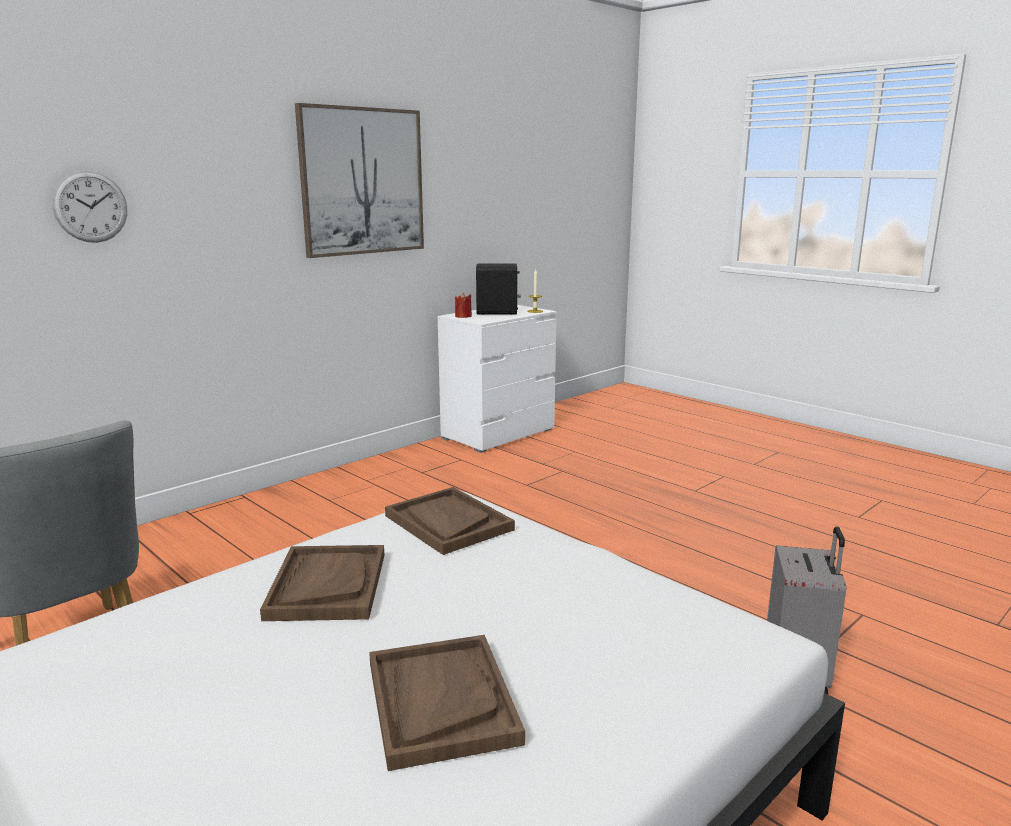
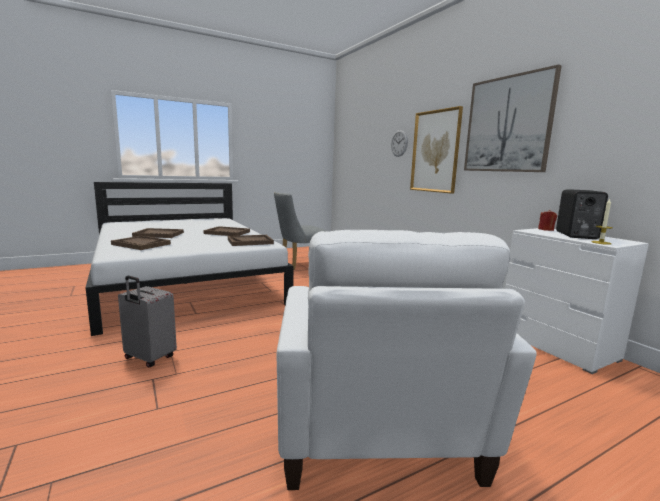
camera: 105 degrees right, 5 degrees down
none -> brown tray [111,236,171,250]
none -> white armchair [277,230,537,490]
none -> picture [410,106,463,194]

